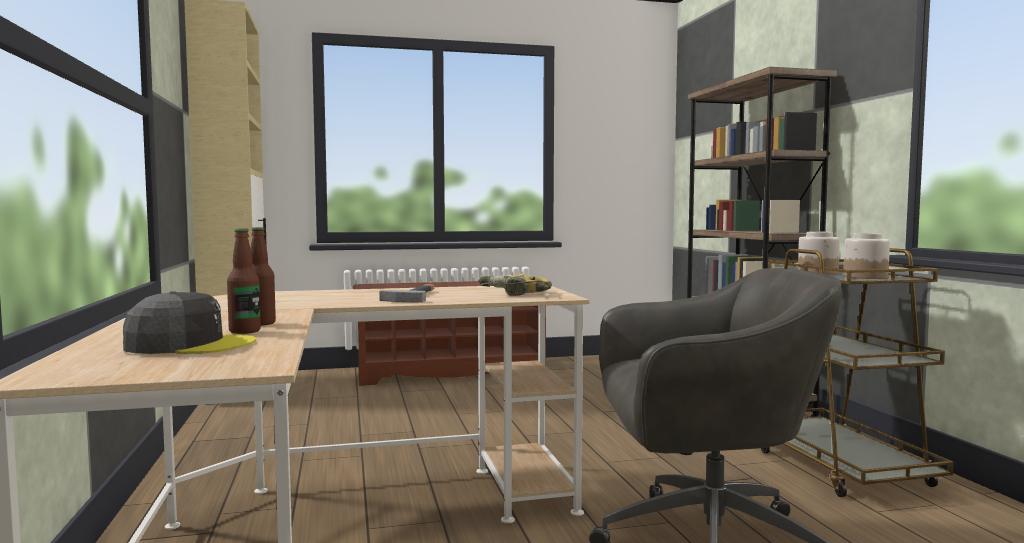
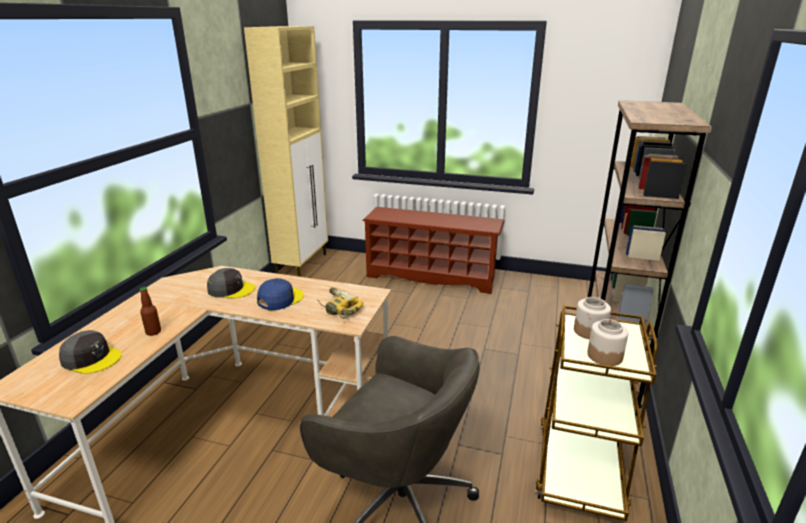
camera: 30 degrees right, 20 degrees up
bottle [227,228,261,334] -> none
hammer [379,284,434,303] -> blue cap [257,278,304,310]
none -> grey cap [207,268,255,298]

